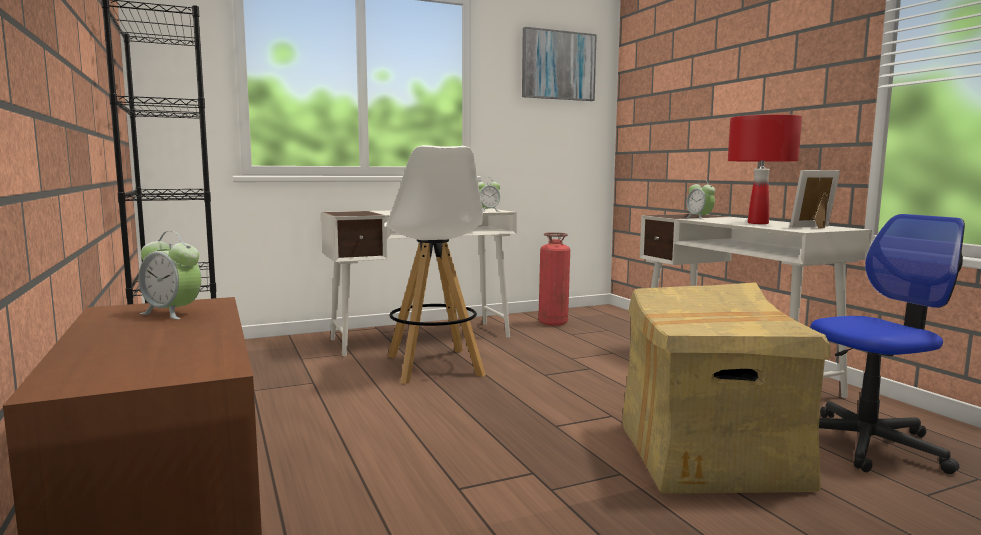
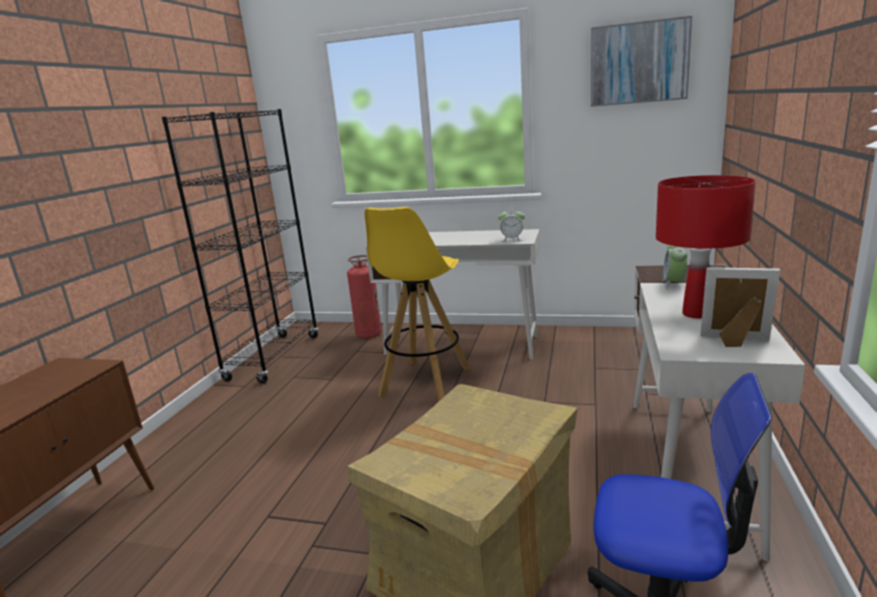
camera: 40 degrees right, 10 degrees up
alarm clock [138,231,201,319] -> none
white stool [384,145,486,384] -> yellow stool [364,207,471,402]
fire extinguisher [539,232,570,326] -> fire extinguisher moved to [347,255,382,339]

